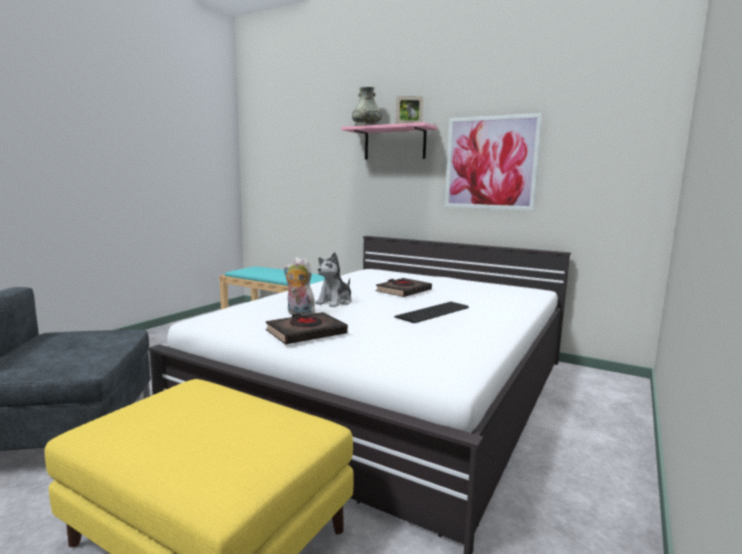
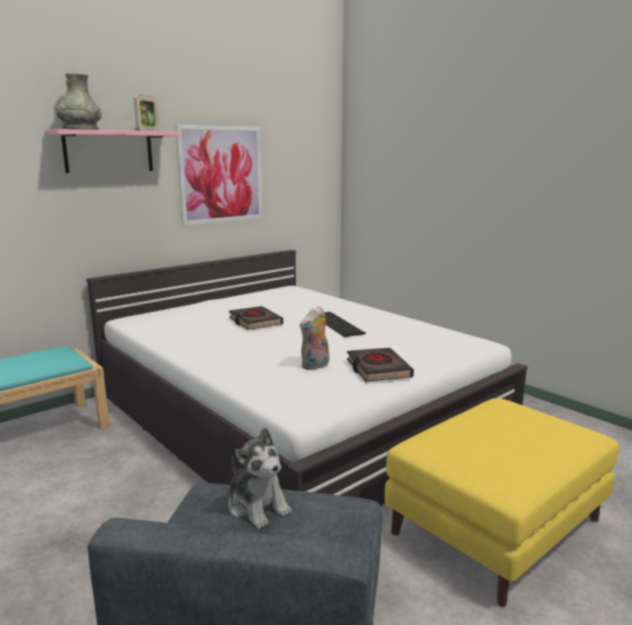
camera: 70 degrees left, 5 degrees up
plush toy [315,252,352,307] -> plush toy moved to [228,428,292,529]

